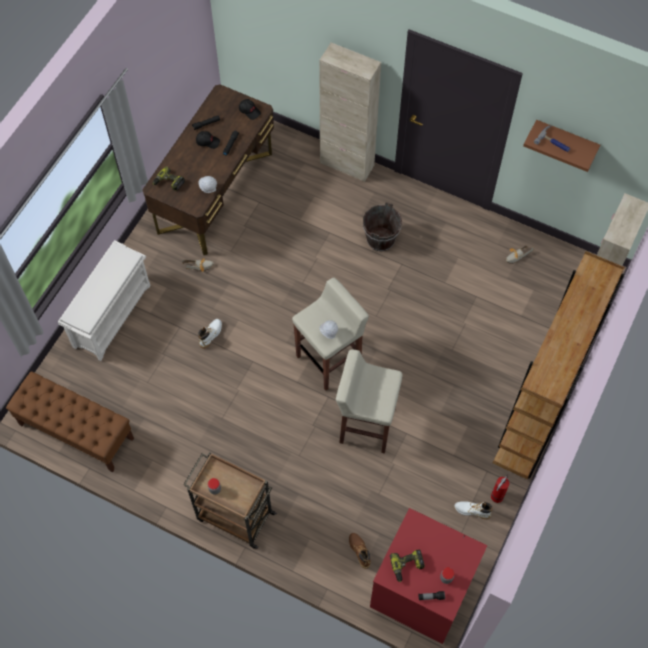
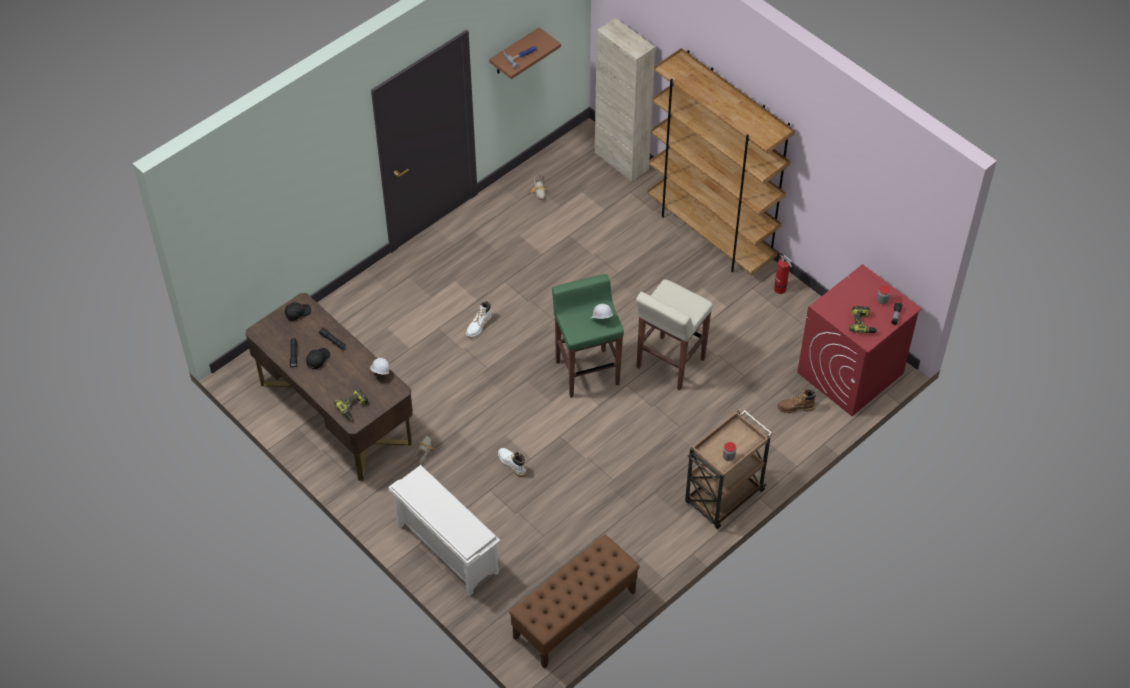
camera: 70 degrees left, 10 degrees down
beige stool [292,278,369,391] -> green stool [552,274,624,398]
beige cabinet [319,42,381,182] -> none
brown bucket [363,202,402,251] -> none
white boot [454,501,493,519] -> white boot moved to [466,301,492,338]

